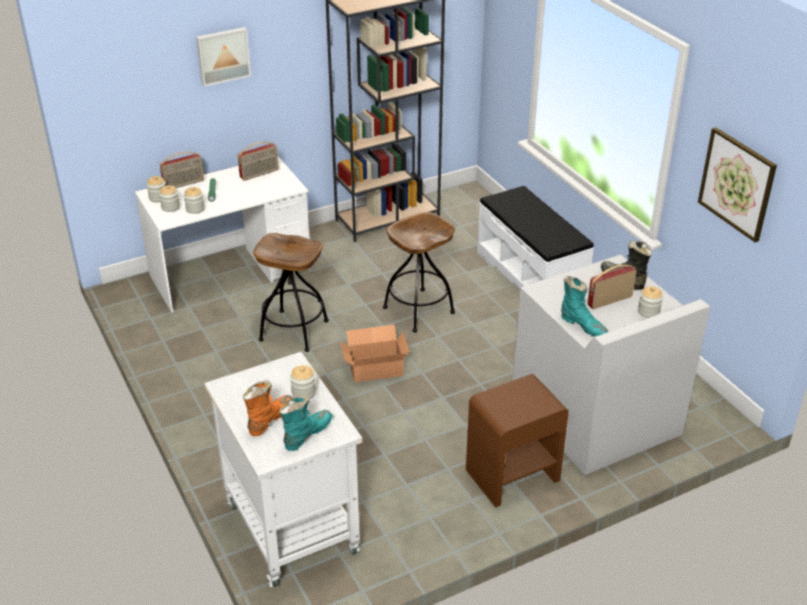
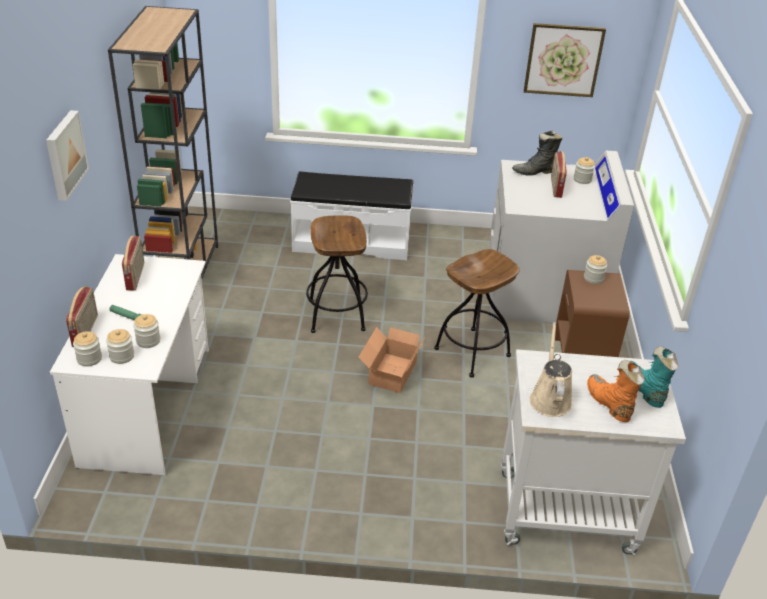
camera: 60 degrees left, 0 degrees up
brown stool [253,233,328,352] -> brown stool moved to [434,249,520,378]
jar [290,365,316,399] -> jar moved to [584,255,607,284]
turquoise boot [561,276,608,336] -> none
none -> beige watering can [529,322,572,417]

